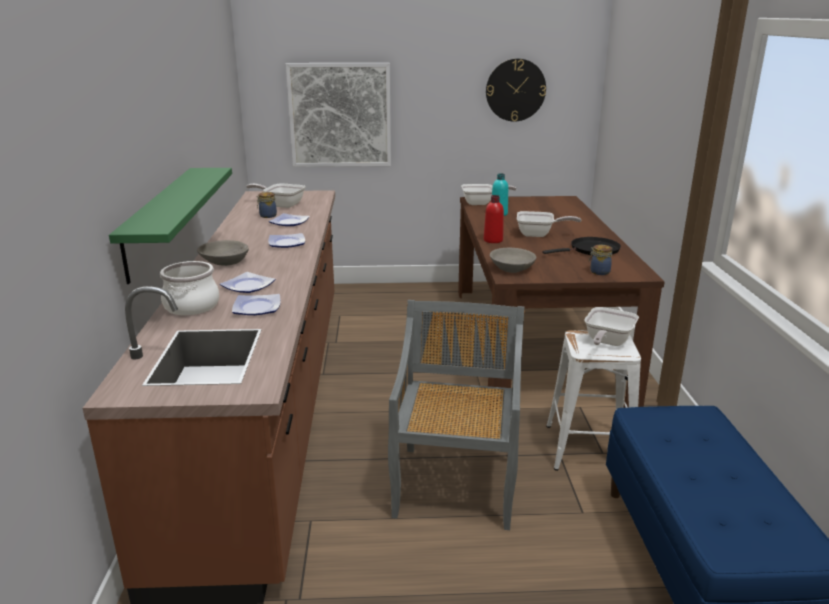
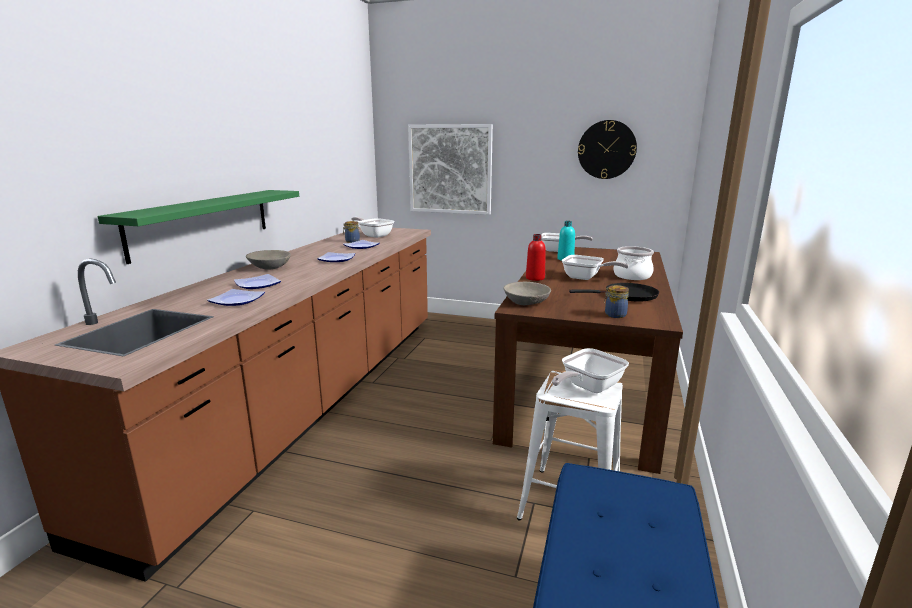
camera: 20 degrees right, 5 degrees down
cooking pot [160,261,219,315] -> cooking pot moved to [614,246,654,280]
grey chair [388,300,525,530] -> none

